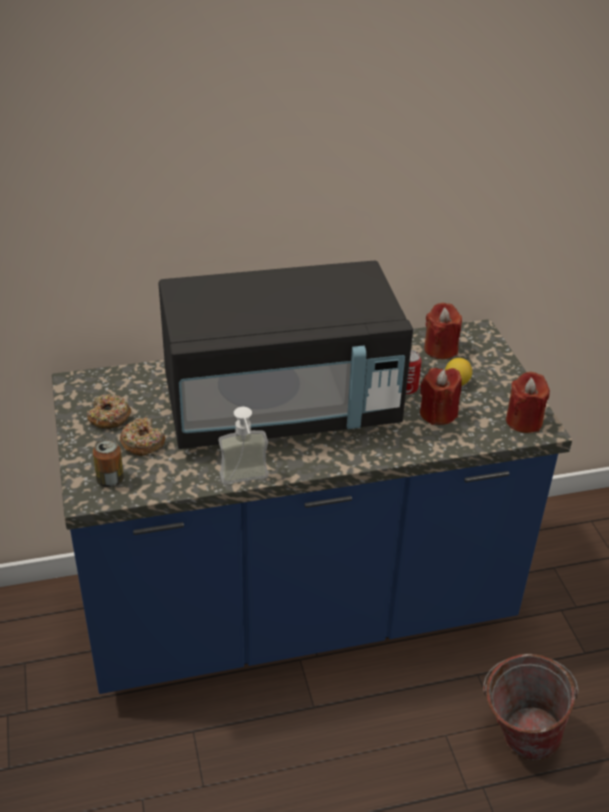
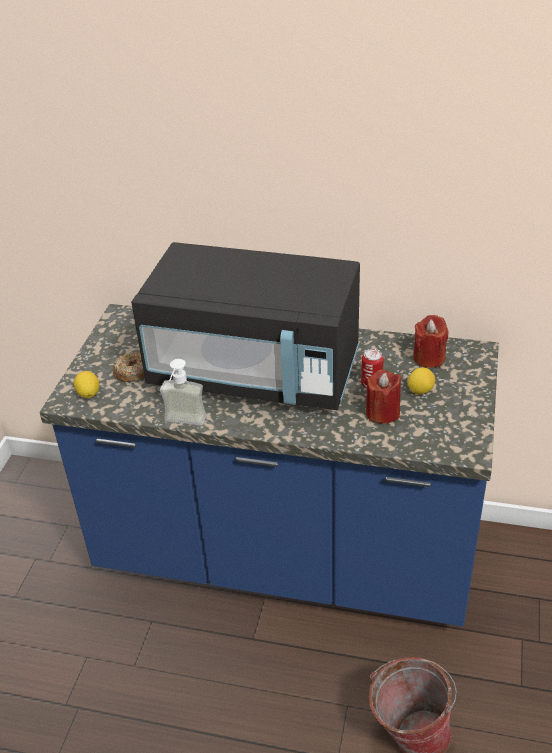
camera: 30 degrees right, 0 degrees up
donut [87,394,131,429] -> none
can [93,438,124,488] -> lemon [74,371,99,398]
red candle [506,372,550,433] -> none

